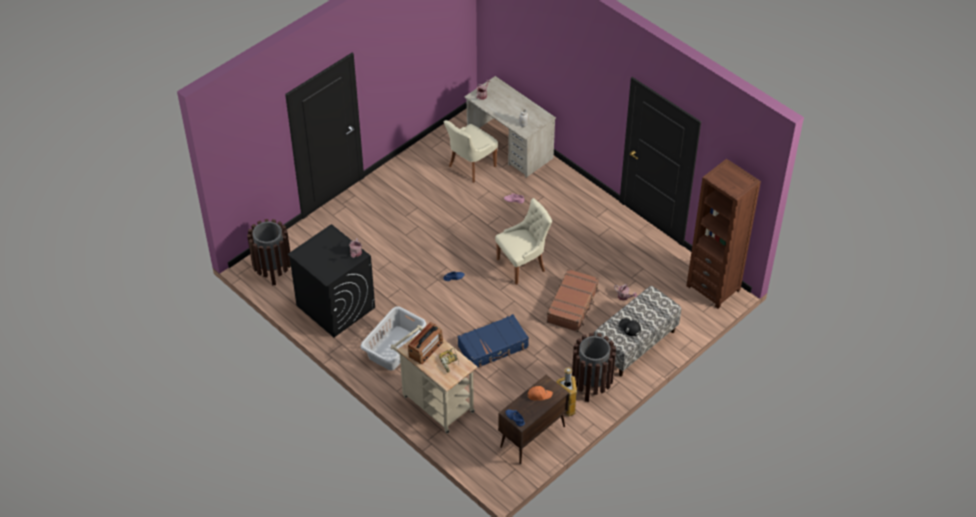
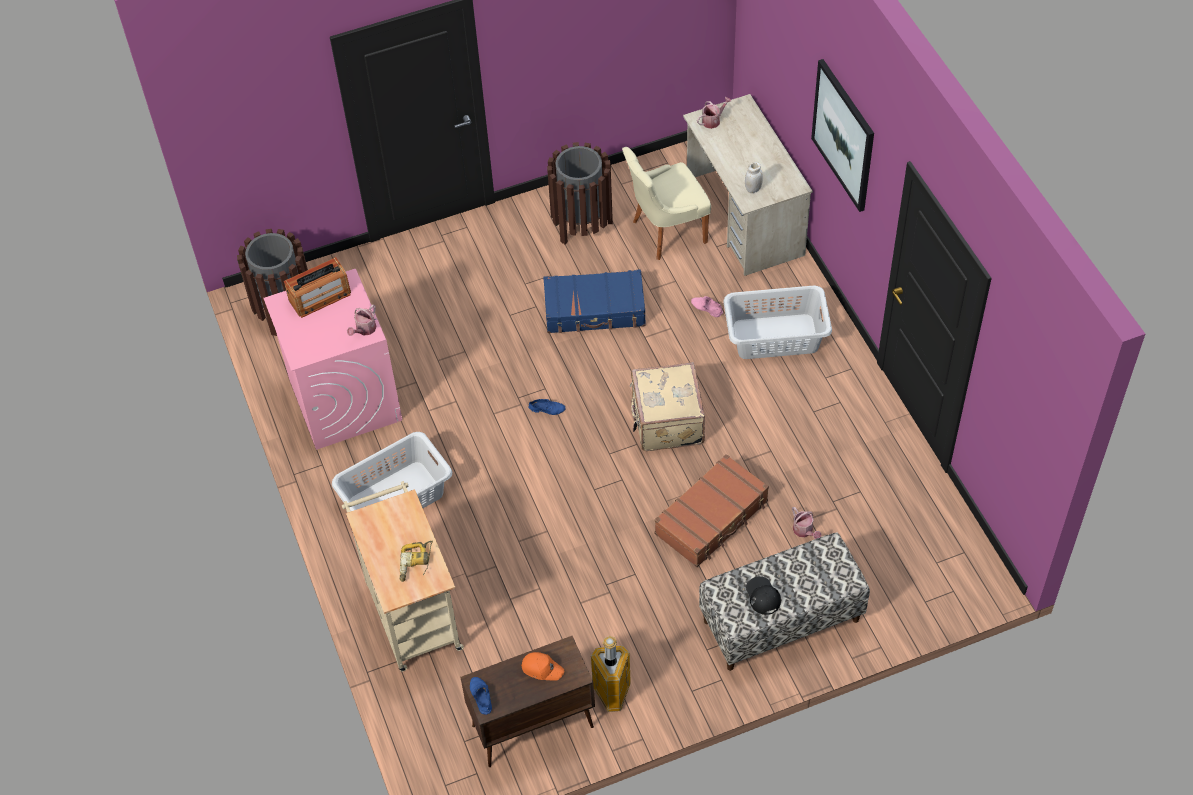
camera: 25 degrees right, 5 degrees up
black washing machine [287,224,375,337] -> pink washing machine [263,269,402,450]
radio [408,322,443,364] -> radio moved to [284,257,351,318]
blue suitcase [458,314,529,368] -> blue suitcase moved to [543,269,646,333]
beige chair [495,198,552,285] -> beige suitcase [630,362,705,451]
brown trash can [572,333,616,402] -> brown trash can moved to [547,142,613,244]
brown bookcase [686,159,761,308] -> none
none -> grey laundry basket [723,285,832,359]
none -> picture [811,59,874,212]

